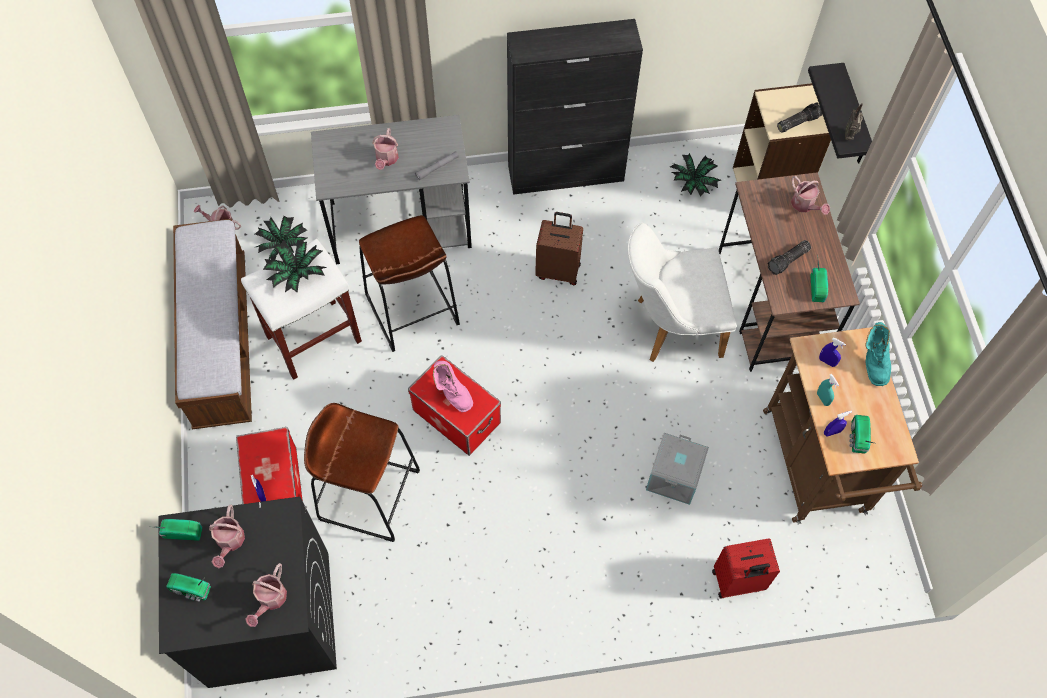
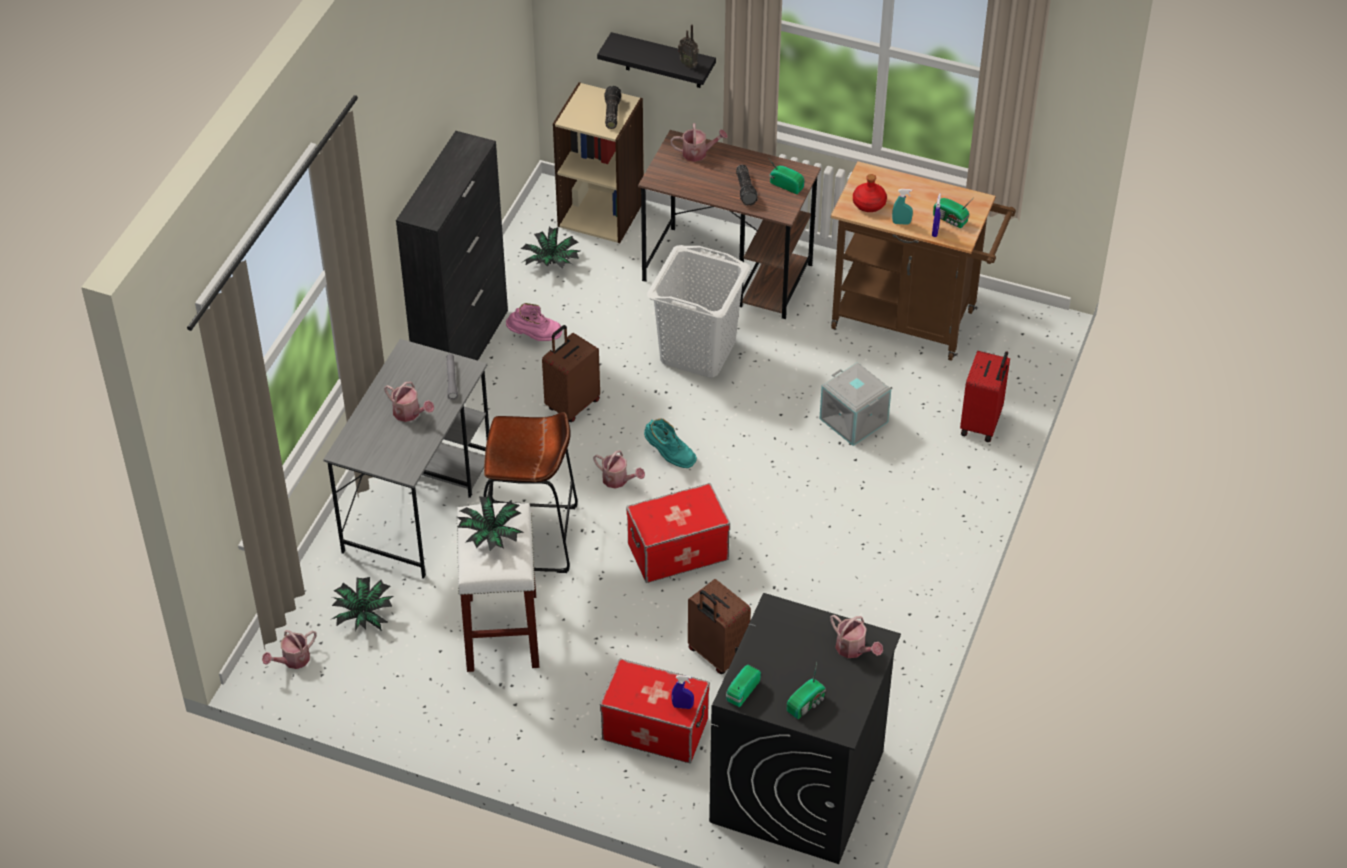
camera: 60 degrees left, 15 degrees down
bench [173,219,252,429] -> none
watering can [209,505,245,568] -> watering can moved to [593,450,645,489]
brown stool [304,403,420,542] -> brown suitcase [688,579,751,674]
pink boot [433,361,473,412] -> pink boot moved to [506,303,562,341]
white chair [628,223,737,362] -> white laundry basket [647,245,750,378]
blue spray bottle [819,338,846,367] -> red bottle [853,174,887,212]
turquoise boot [865,322,891,386] -> turquoise boot moved to [644,419,697,468]

